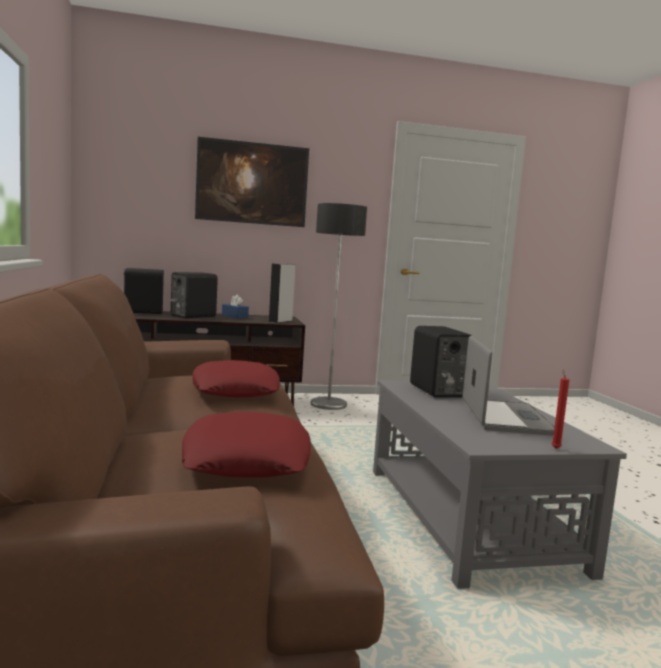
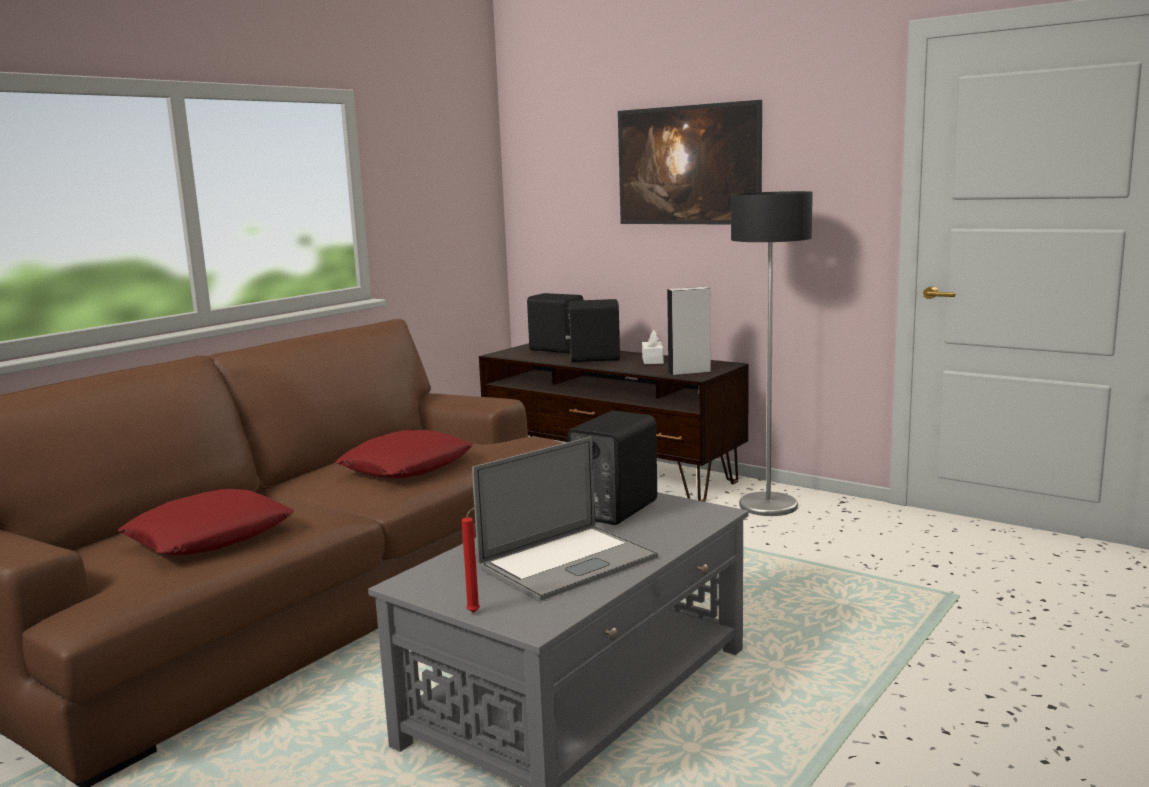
camera: 50 degrees right, 5 degrees up
blue tissue box [222,295,249,318] -> white tissue box [642,330,664,364]

